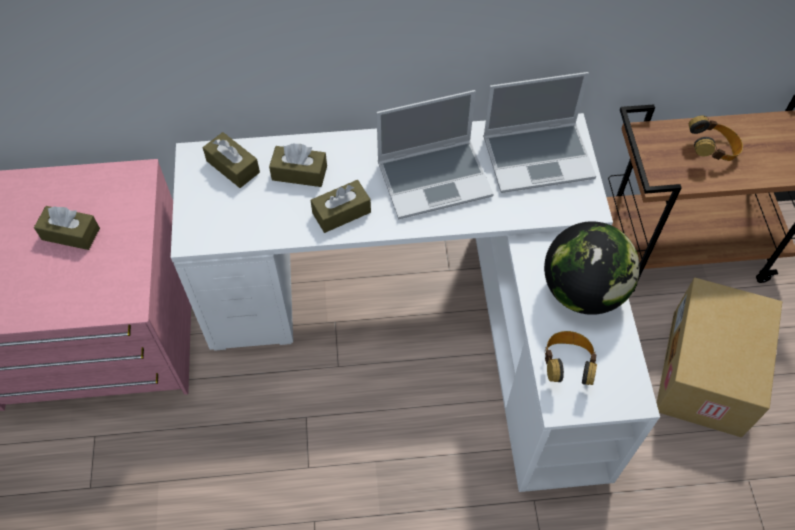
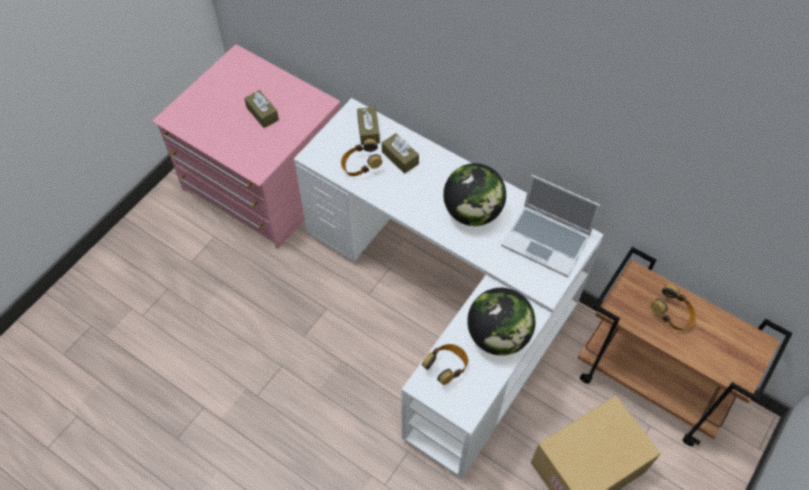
camera: 40 degrees right, 0 degrees up
brown tissue box [310,180,371,233] -> none
laptop [377,90,494,219] -> globe [443,163,506,226]
none -> headphones [341,139,382,176]

